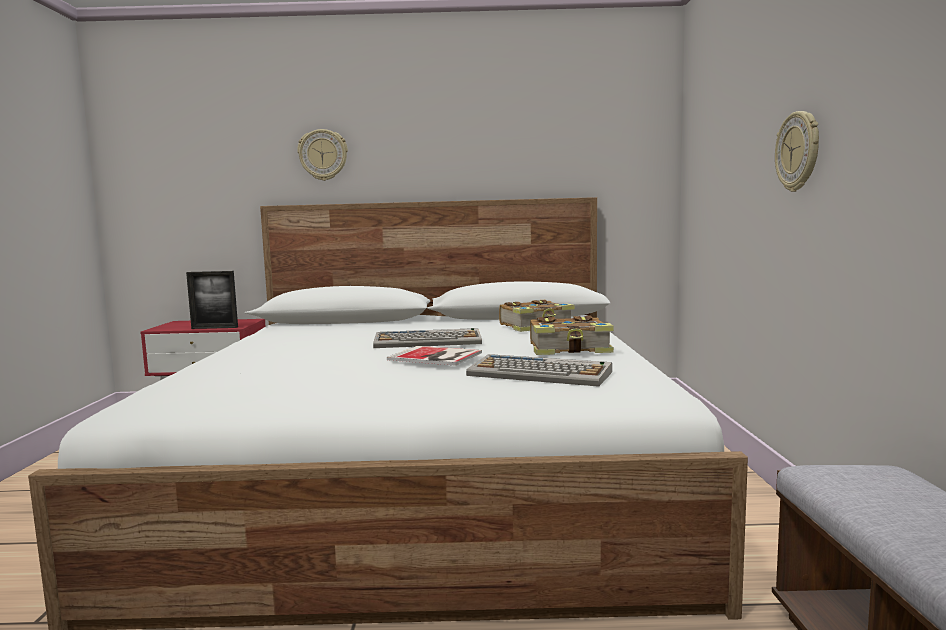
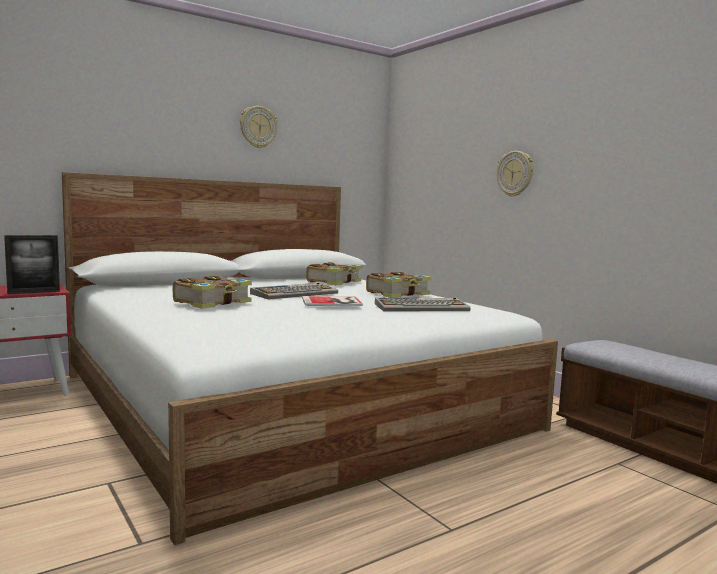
camera: 35 degrees left, 0 degrees up
wall clock [297,129,348,181] -> wall clock moved to [240,106,278,148]
none -> book [173,276,252,309]

